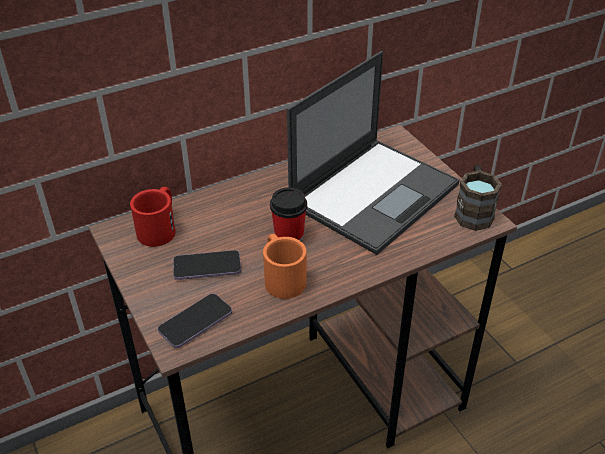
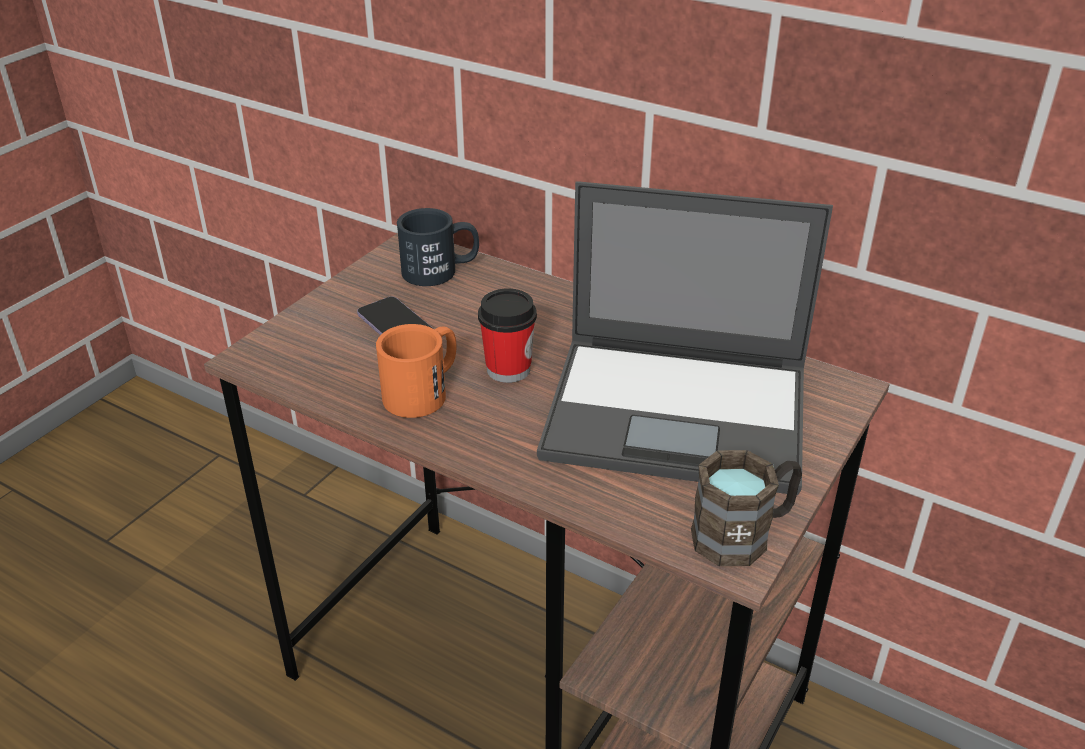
camera: 60 degrees right, 5 degrees down
red mug [130,187,176,247] -> black mug [397,208,479,286]
phone [158,293,232,348] -> none

